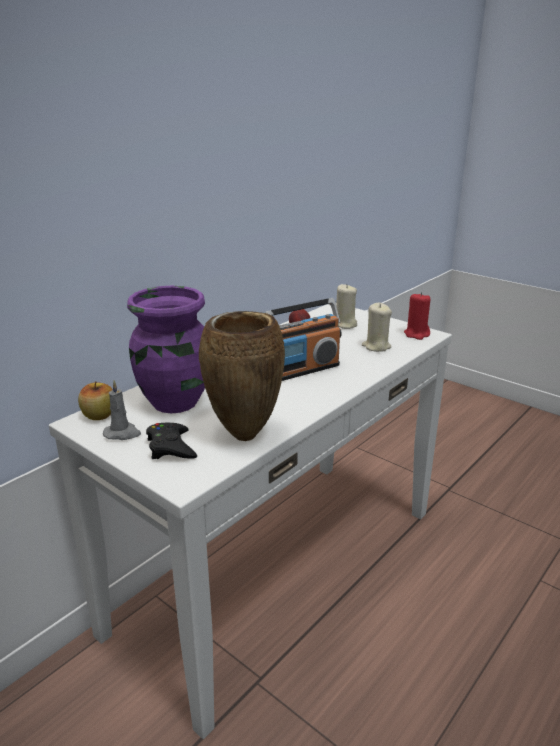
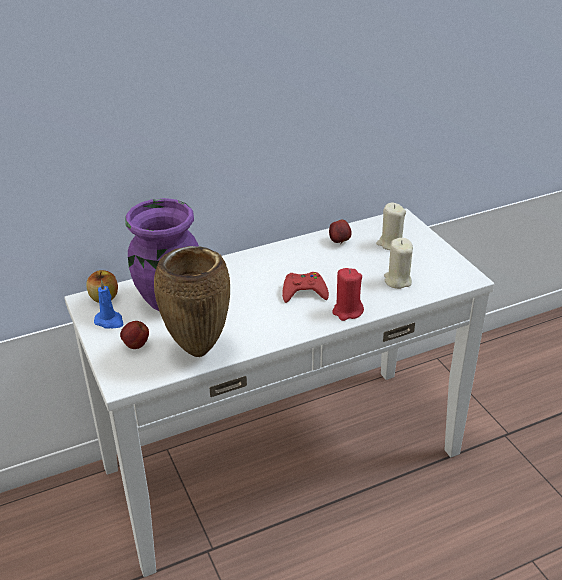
camera: 25 degrees right, 10 degrees up
grey candle [103,380,141,440] -> blue candle [94,279,124,329]
black game controller [146,423,197,460] -> apple [120,321,149,349]
radio [264,298,342,381] -> red game controller [282,272,329,303]
red candle [404,292,430,340] -> red candle moved to [332,268,364,321]

